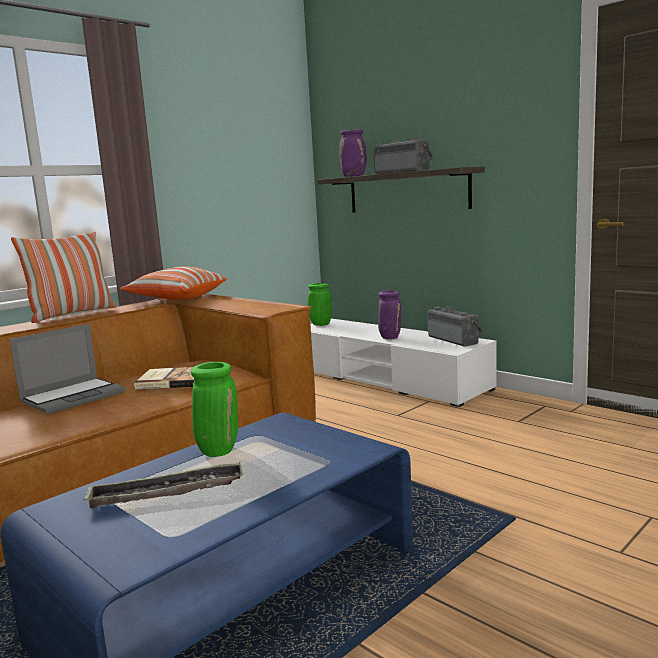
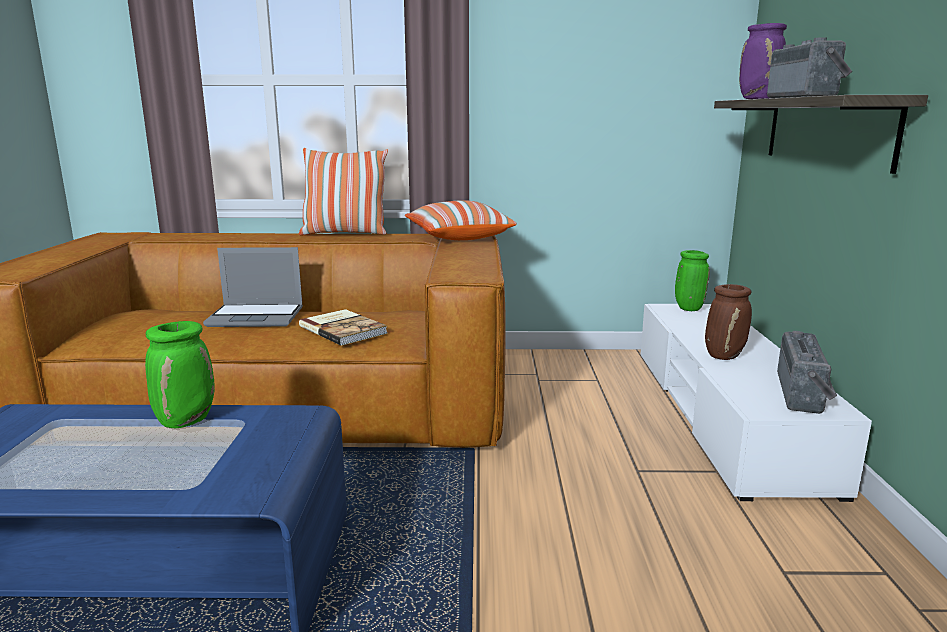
camera: 45 degrees right, 5 degrees up
tray [83,462,243,508] -> none
purple vase [378,290,401,339] -> brown vase [705,284,752,360]

